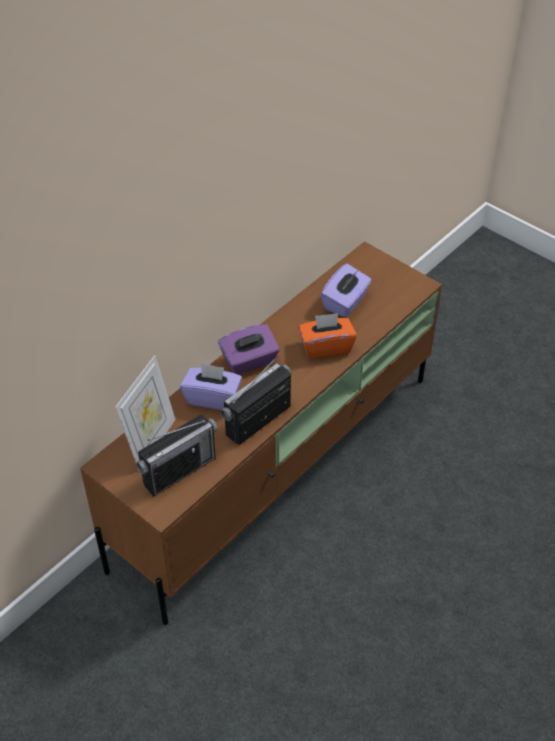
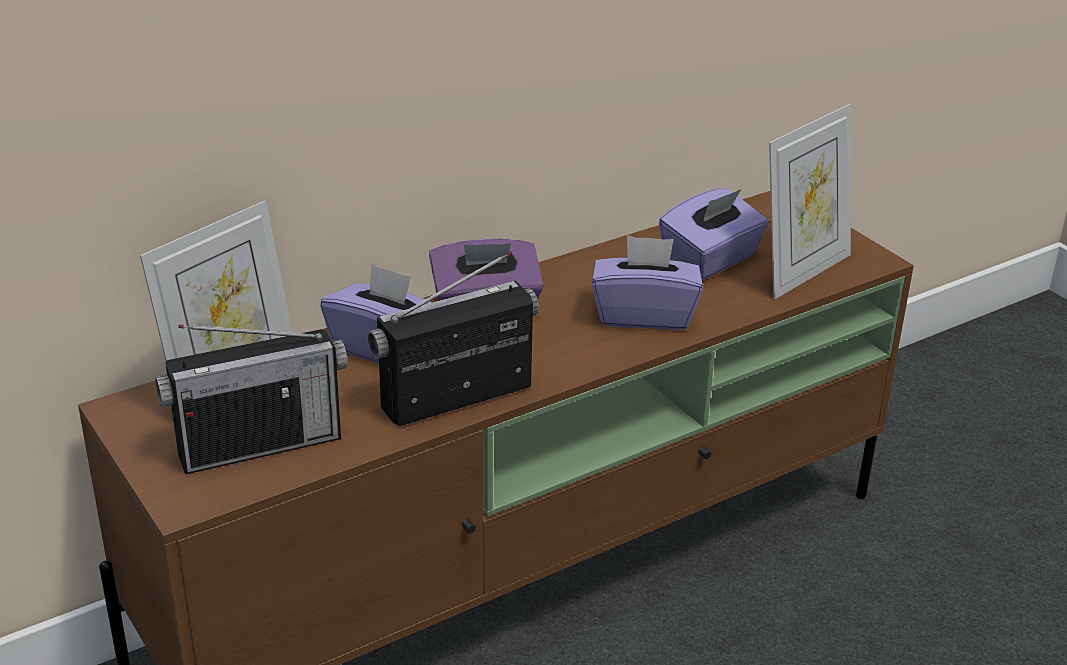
camera: 15 degrees right, 15 degrees down
orange tissue box [298,313,357,359] -> purple tissue box [592,235,703,330]
none -> picture frame [769,104,851,300]

